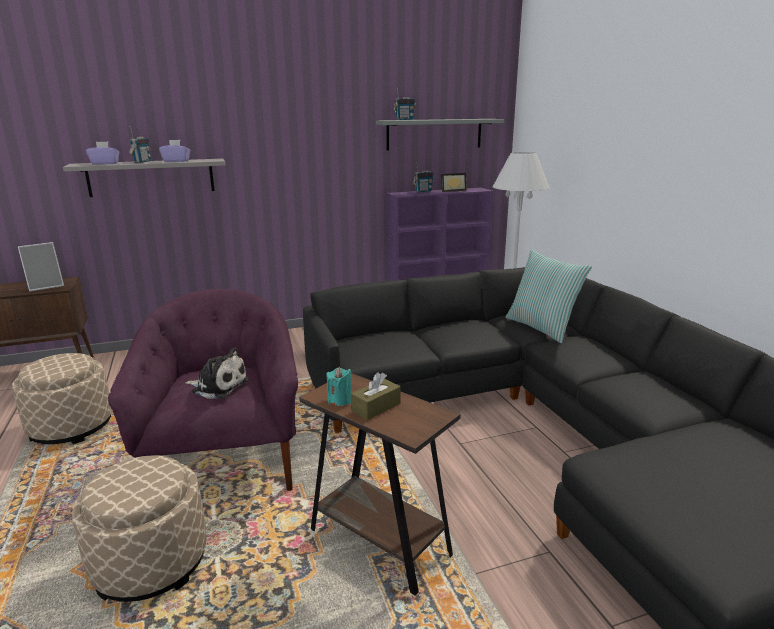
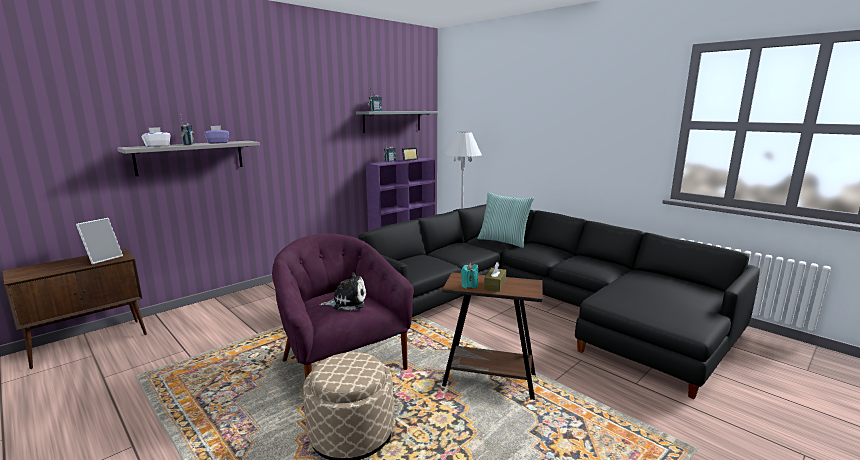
camera: 25 degrees left, 5 degrees down
beige ottoman [12,353,112,444] -> none
purple tissue box [86,141,119,165] -> white tissue box [141,127,170,147]

